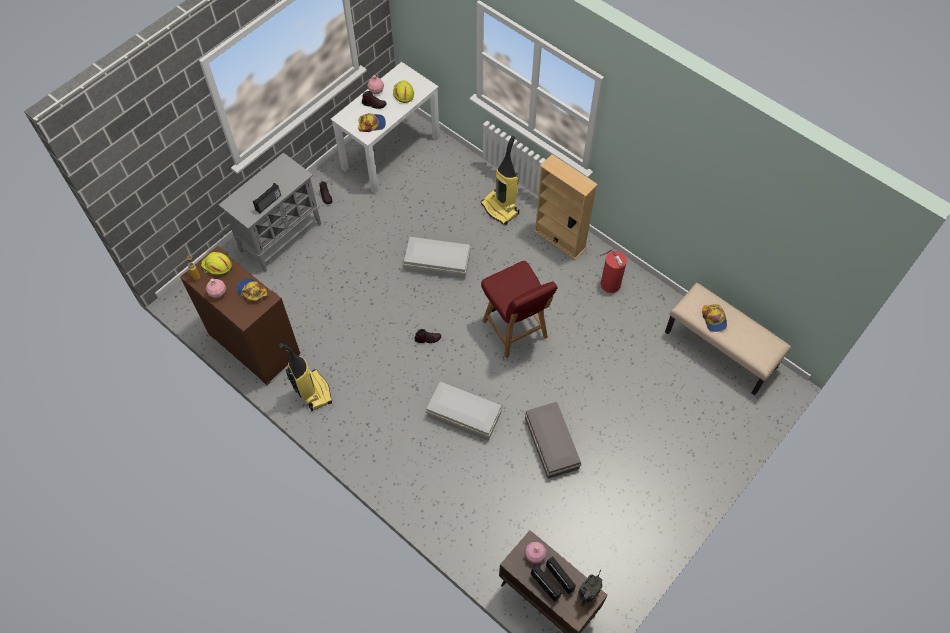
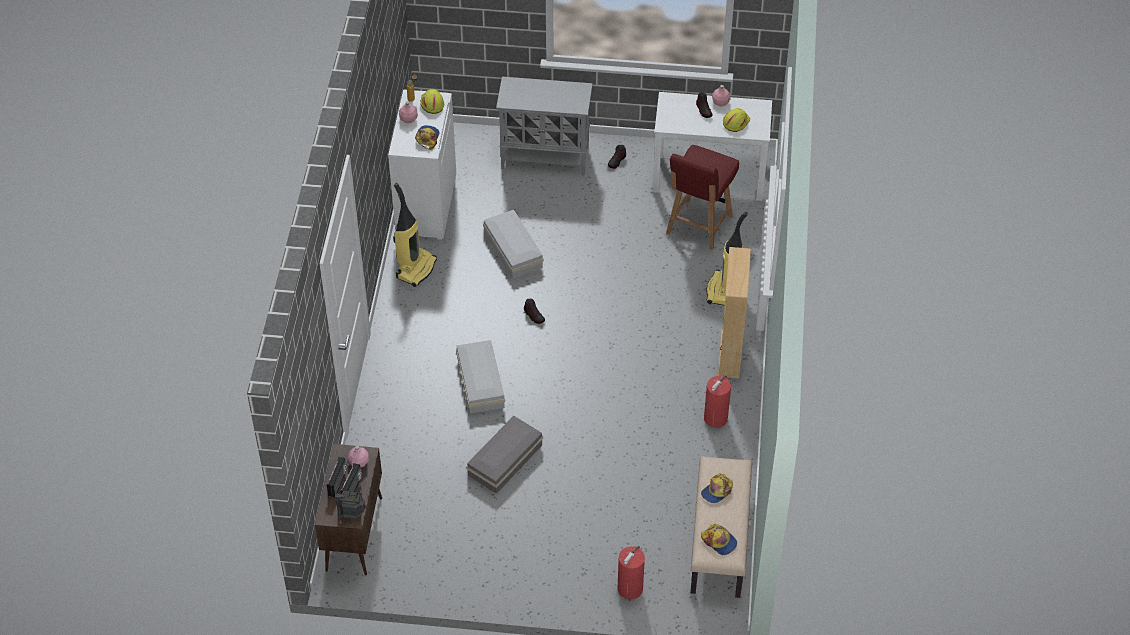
camera: 55 degrees right, 10 degrees down
brown cabinet [180,246,300,385] -> white cabinet [388,89,456,240]
radio [253,183,281,213] -> none
cap [358,113,386,132] -> cap moved to [701,524,737,555]
white storage box [403,237,471,279] -> white storage box moved to [483,210,544,279]
red chair [481,261,558,358] -> red chair moved to [666,145,739,250]
none -> fire extinguisher [618,546,645,599]

